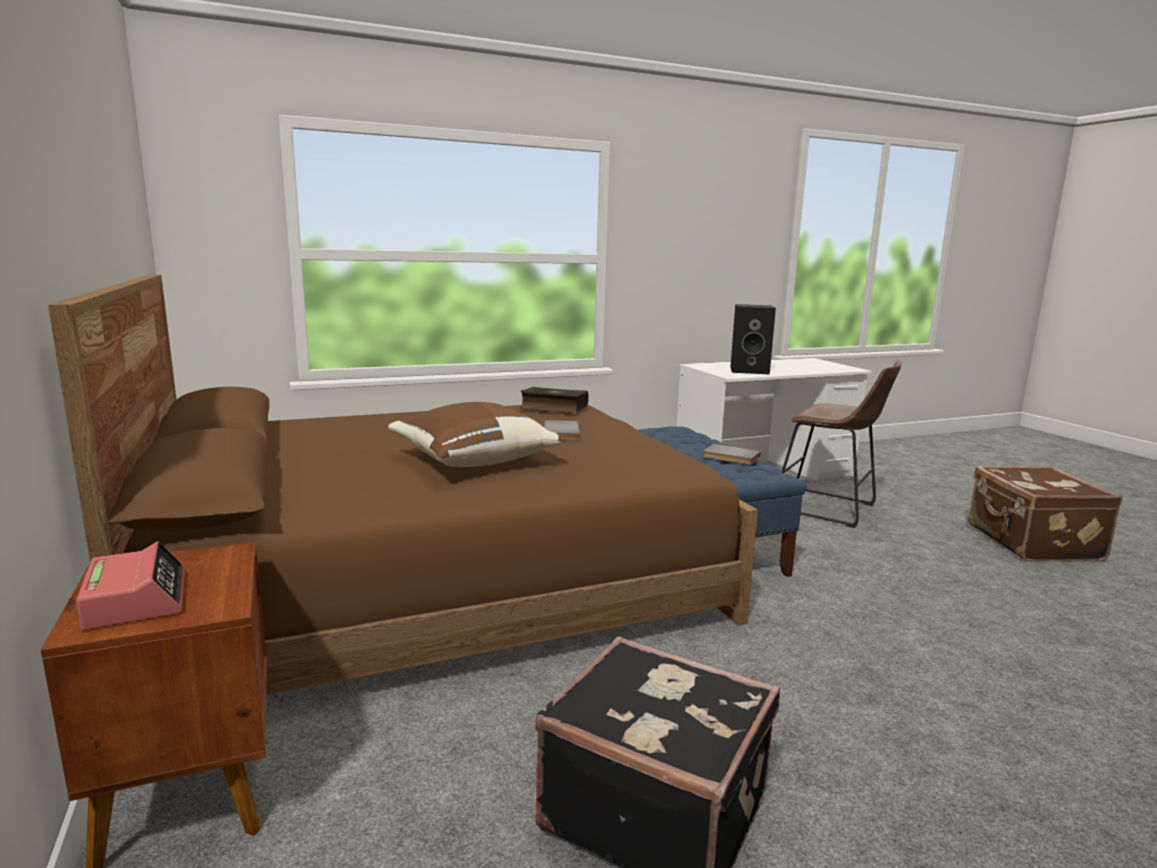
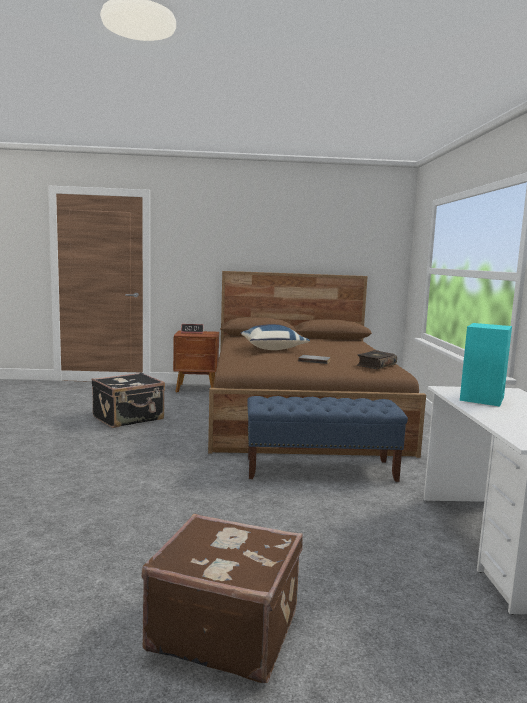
camera: 110 degrees right, 5 degrees down
brown pillow [388,402,561,467] -> blue pillow [241,324,310,350]
grey book [703,444,761,465] -> none
black speaker [730,304,776,375] -> turquoise speaker [460,323,512,406]
brown stool [782,360,901,528] -> none

